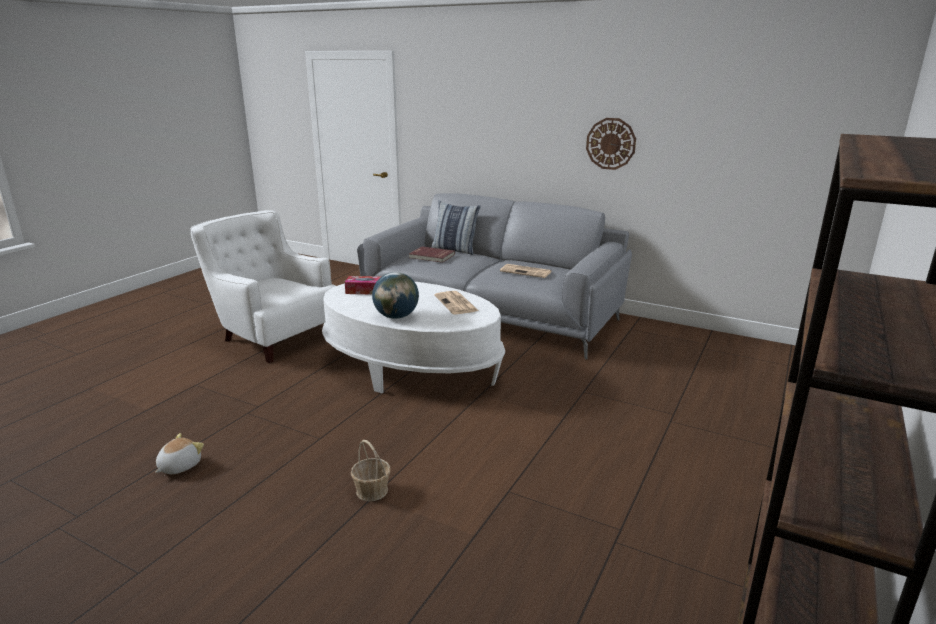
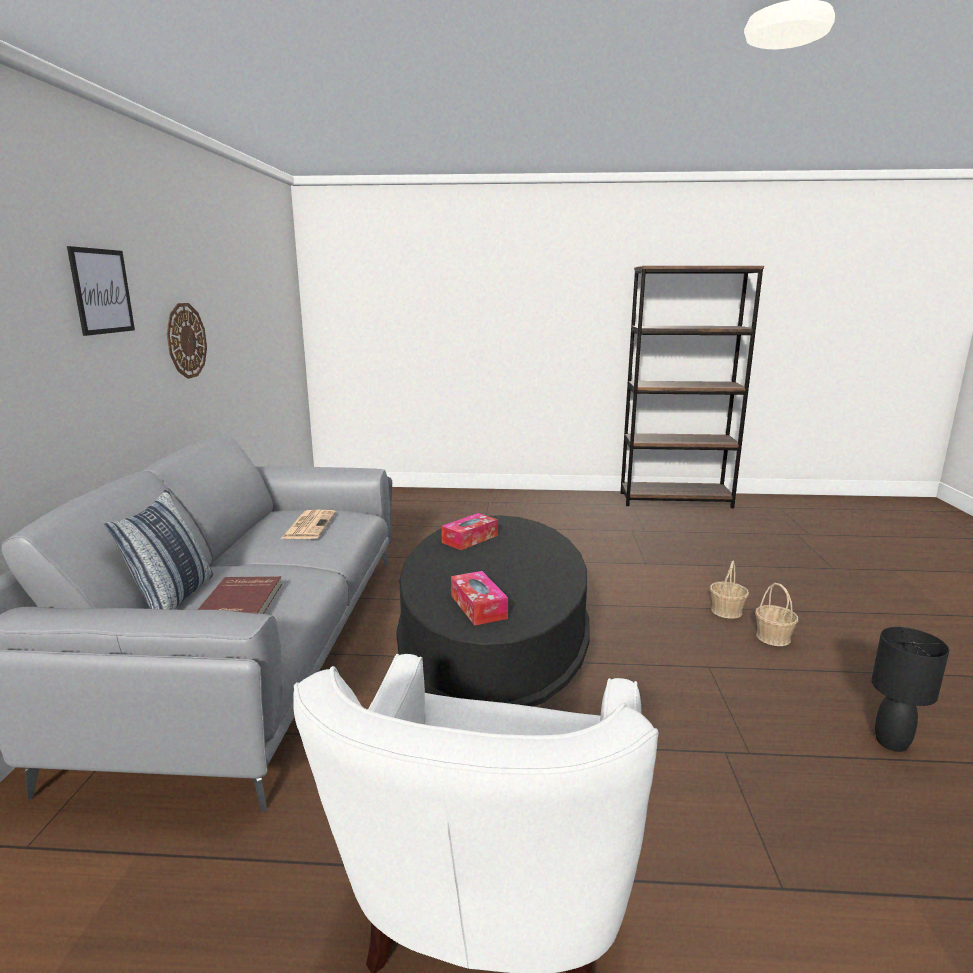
camera: 115 degrees left, 5 degrees down
plush toy [155,433,204,474] -> black table lamp [871,627,949,752]
white coffee table [322,282,505,393] -> black coffee table [396,515,590,707]
globe [372,272,419,319] -> none
newspaper [434,291,479,314] -> tissue box [441,513,498,550]
none -> picture [67,246,135,336]
none -> basket [755,583,798,646]

